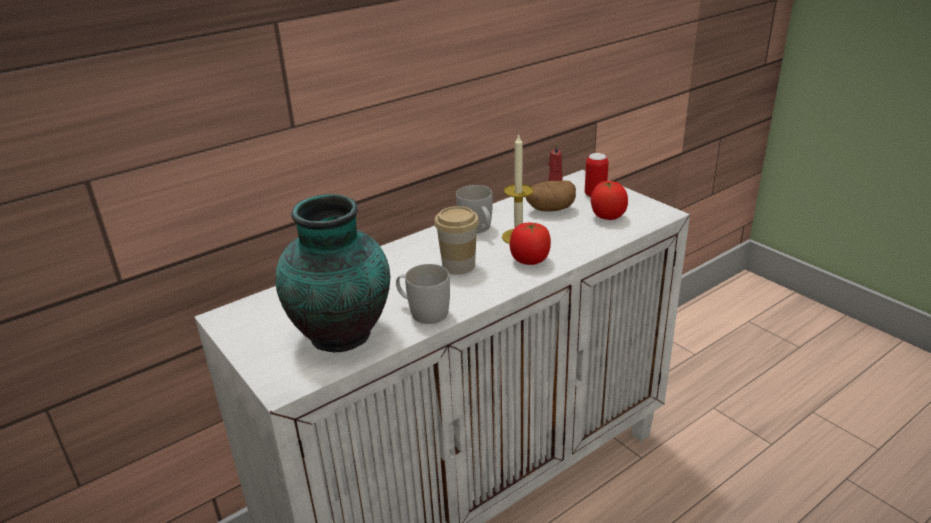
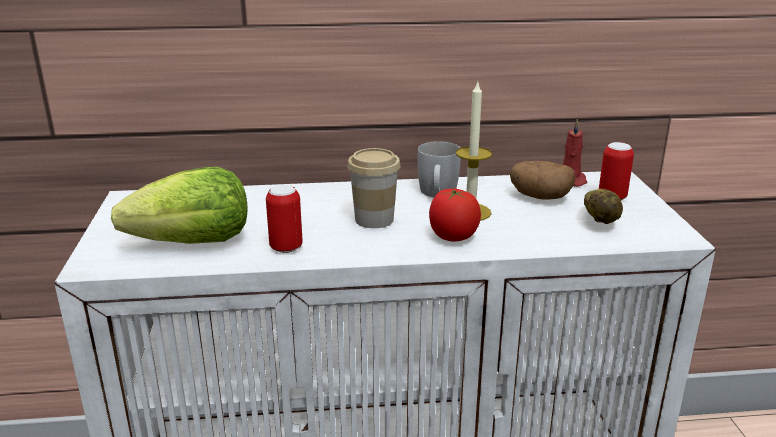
camera: 30 degrees right, 5 degrees down
vase [275,194,390,352] -> lettuce [111,167,248,244]
white mug [396,264,450,324] -> can [266,185,303,253]
tomato [591,181,628,220] -> potato [584,189,623,224]

